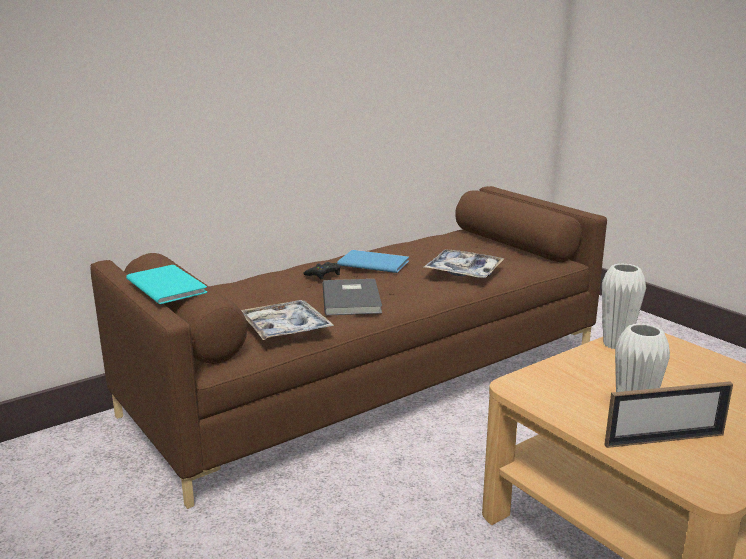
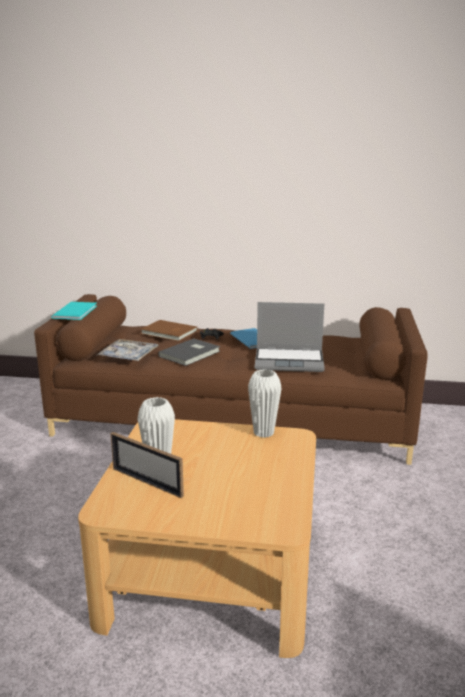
camera: 45 degrees right, 0 degrees up
tray [424,249,505,278] -> laptop [255,302,325,372]
none -> brown book [141,320,198,341]

